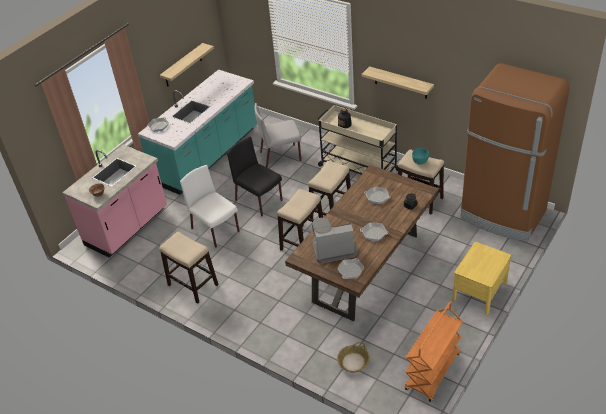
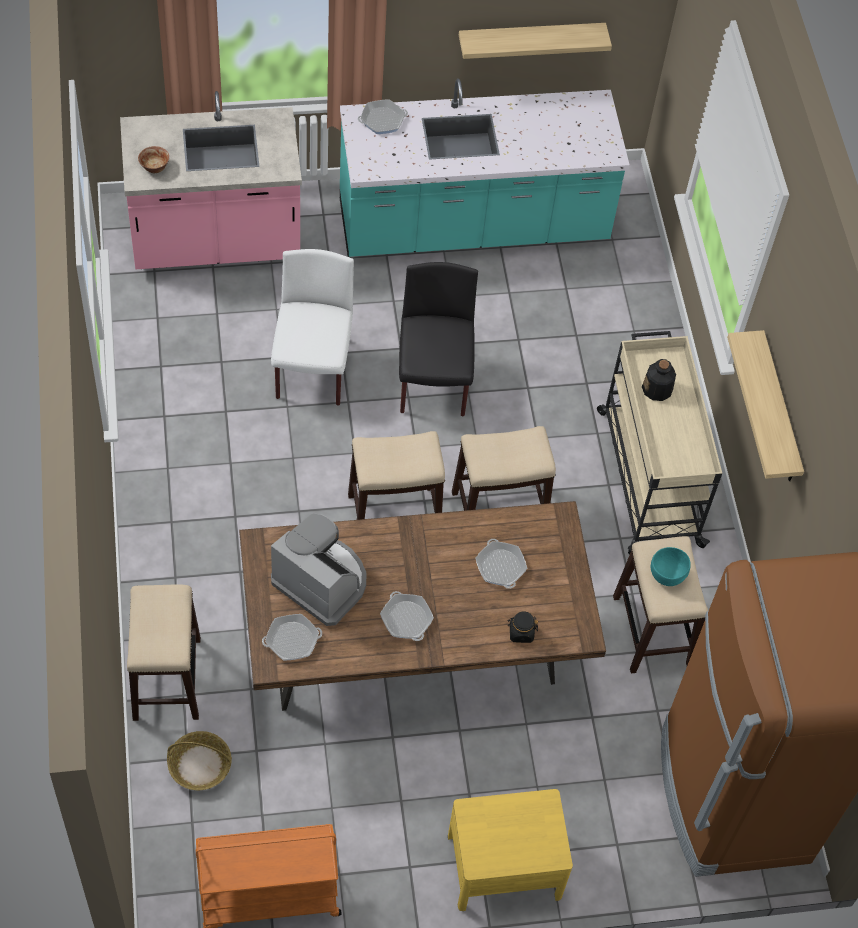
camera: 40 degrees right, 15 degrees up
stool [159,232,219,304] -> stool moved to [127,584,201,721]
grey chair [254,103,301,168] -> none

